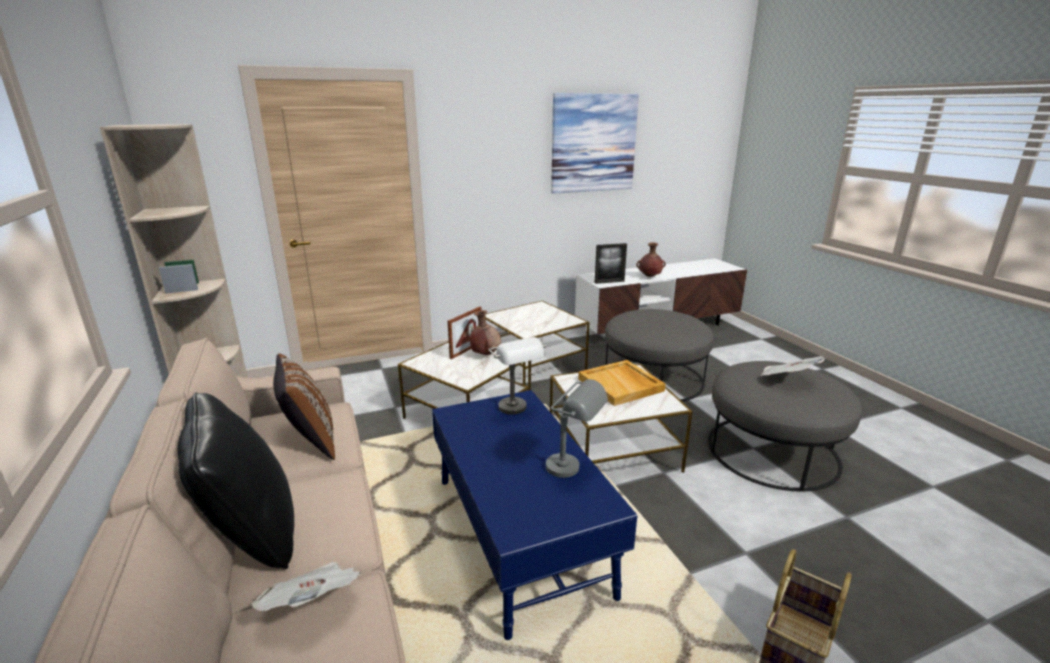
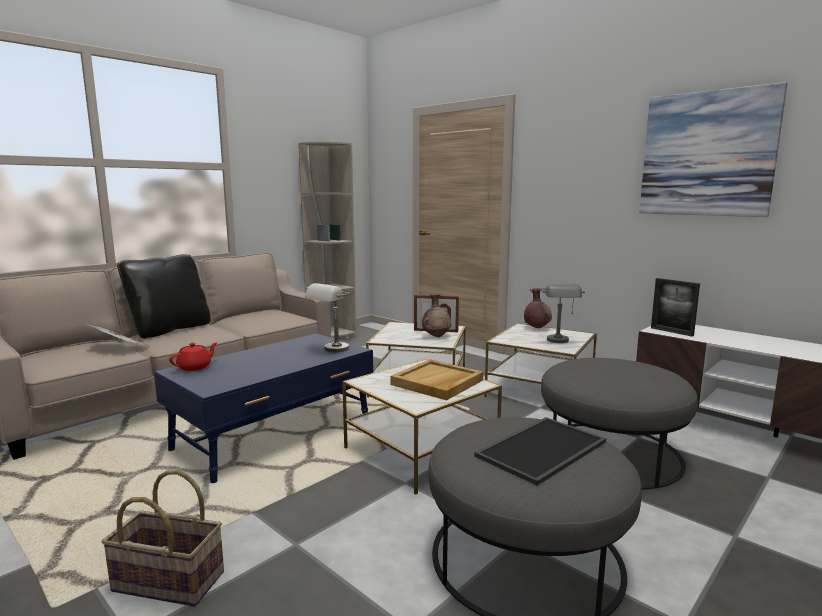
camera: 65 degrees right, 10 degrees down
brown pillow [273,353,335,460] -> none
grey table lamp [546,379,608,478] -> grey table lamp moved to [541,284,585,343]
brown vase [636,242,666,277] -> brown vase moved to [524,288,552,328]
newspaper [760,356,825,376] -> tray [474,417,606,485]
none -> red teapot [169,342,218,371]

